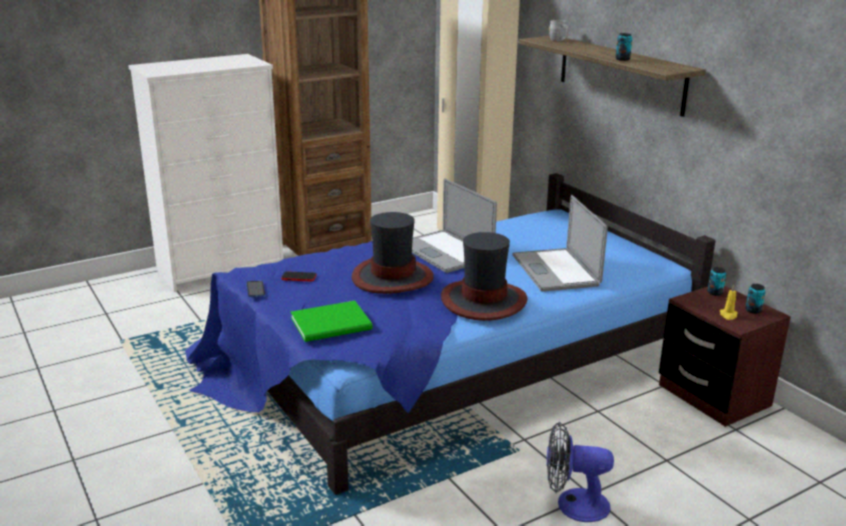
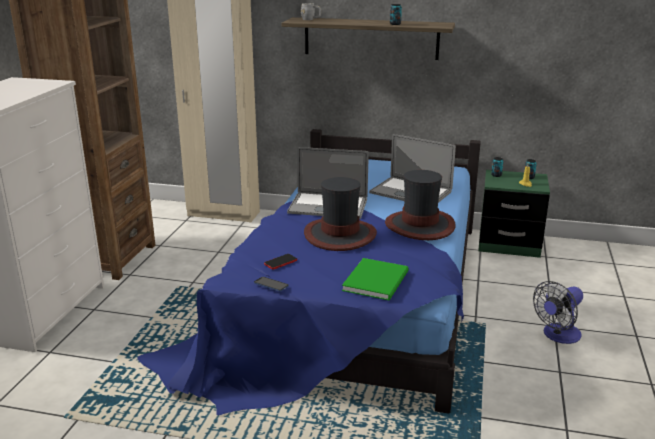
camera: 45 degrees left, 0 degrees up
brown nightstand [659,286,791,427] -> green nightstand [478,170,550,258]

